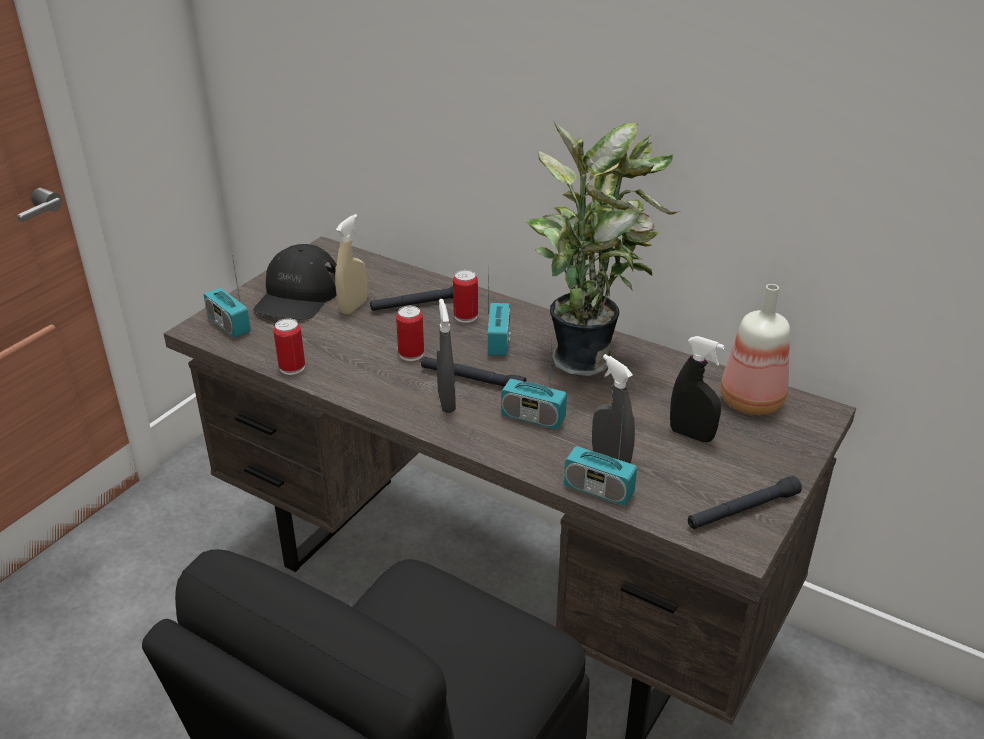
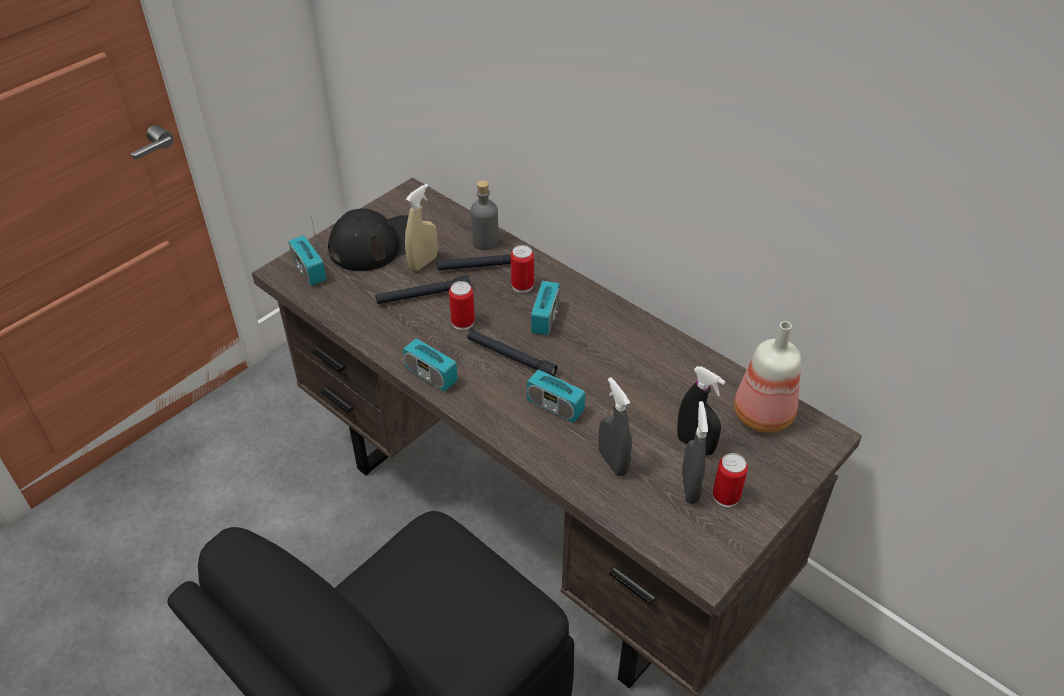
camera: 10 degrees right, 10 degrees up
black cap [253,244,337,320] -> black cap turned 150 degrees counterclockwise [328,208,409,271]
can [273,318,305,375] -> can moved to [713,453,748,507]
grey spray bottle [437,299,456,413] -> grey spray bottle moved to [682,401,708,504]
potted plant [526,121,680,376] -> none
radio [564,407,637,506] -> radio moved to [403,317,458,391]
black flashlight [688,476,802,529] -> black flashlight moved to [376,275,471,304]
none -> grey bottle [470,180,499,250]

